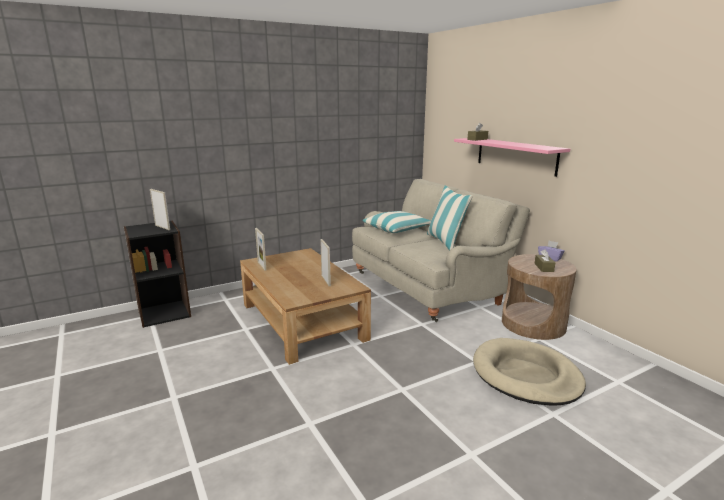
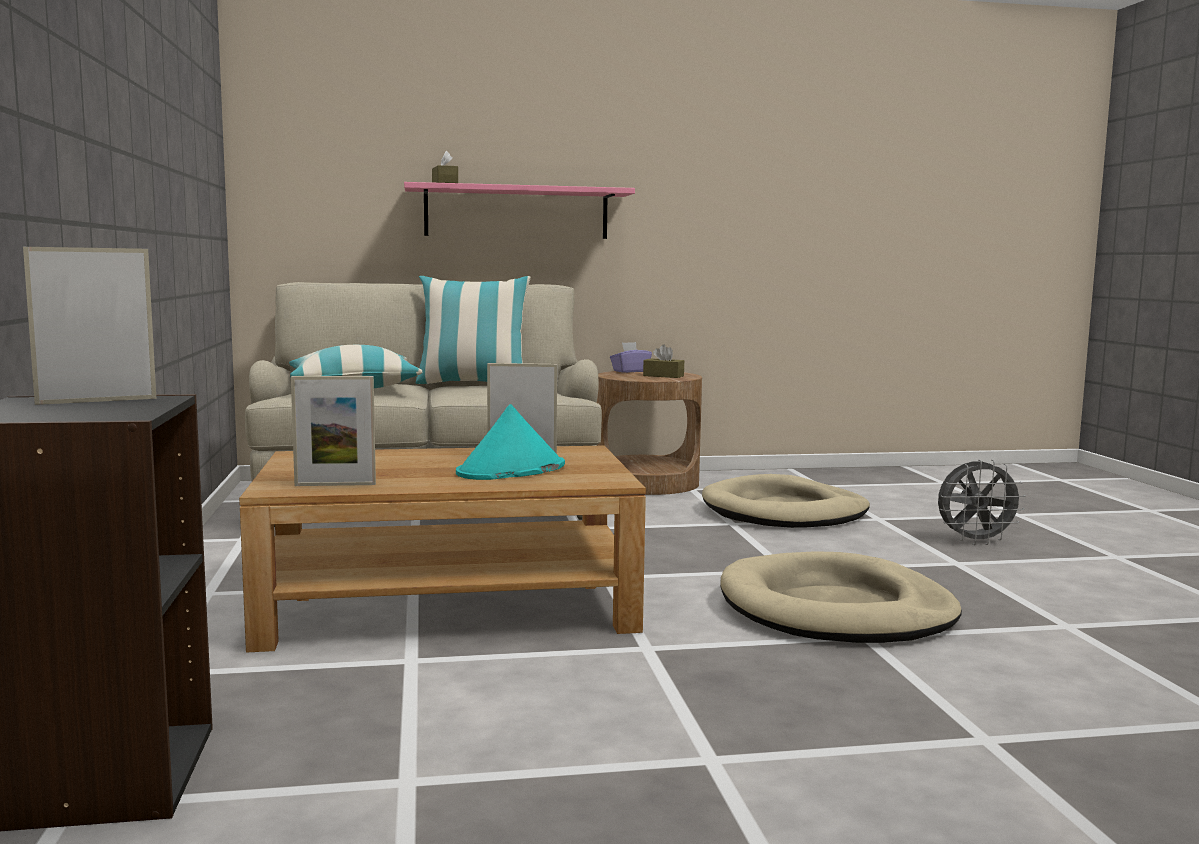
camera: 70 degrees left, 10 degrees down
none -> turquoise hat [456,404,565,480]
none -> beige dog bed [720,551,962,643]
none -> grey fan [938,459,1026,545]

